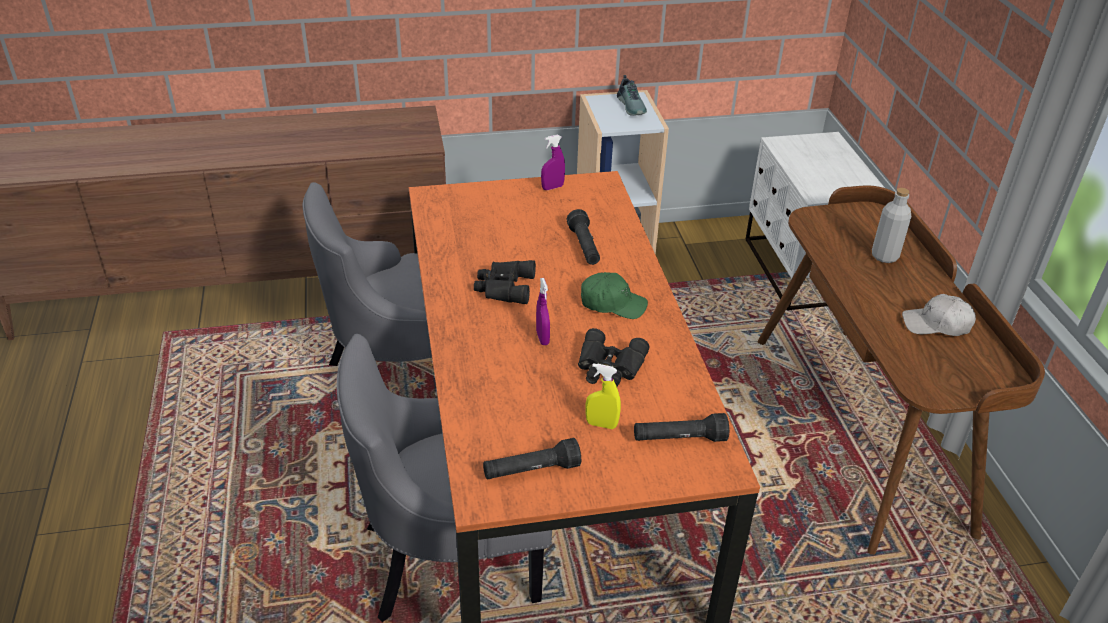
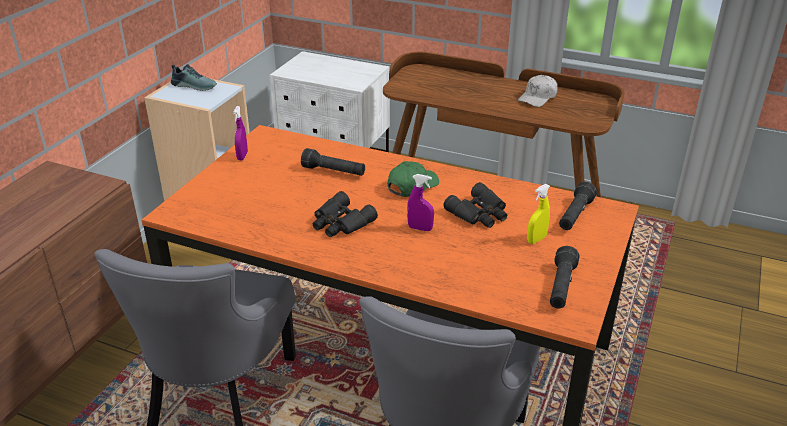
camera: 55 degrees left, 5 degrees down
grey bottle [872,188,911,263] -> none

